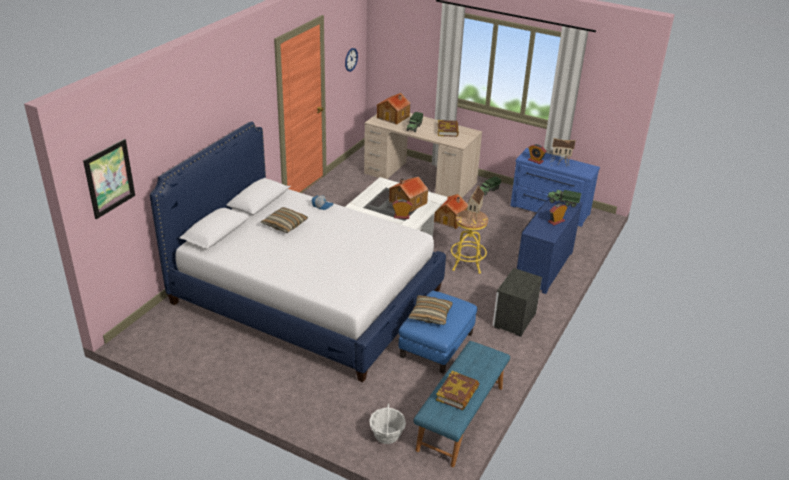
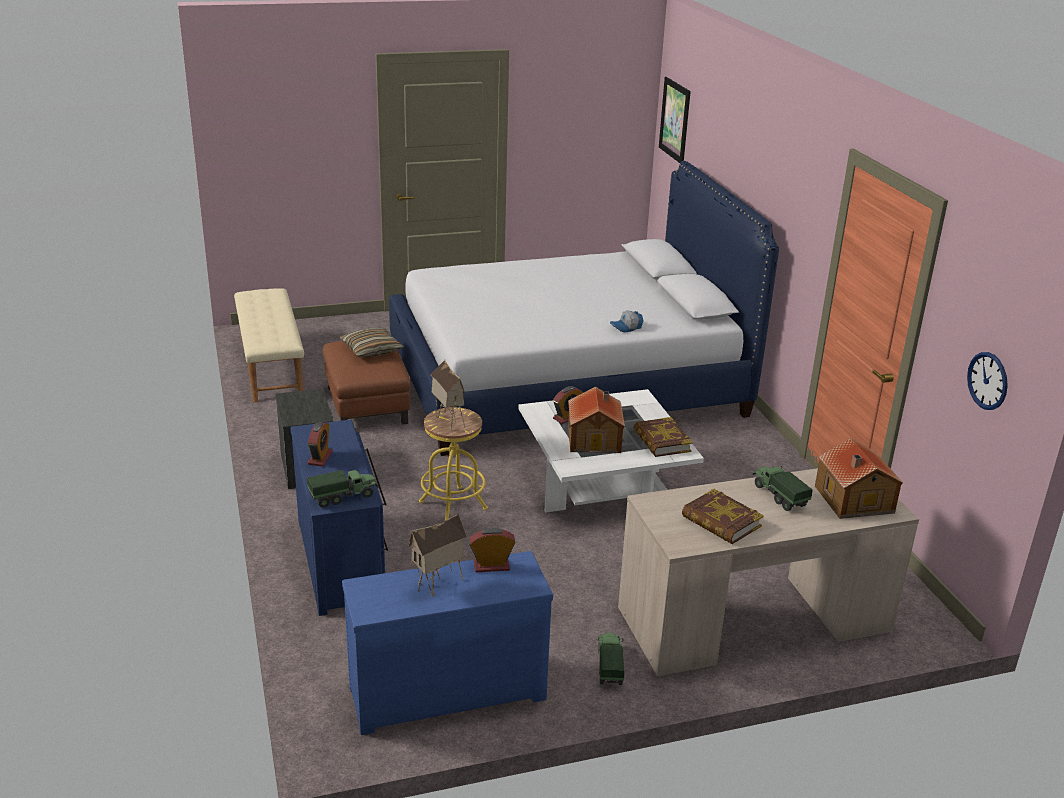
camera: 135 degrees right, 5 degrees down
pillow [261,207,308,233] -> none
basket [370,403,406,444] -> none
blue ottoman [399,291,477,374] -> brown ottoman [323,341,411,424]
blue bench [414,341,510,467] -> beige bench [234,288,304,403]
toy house [434,194,468,229] -> none
book [436,371,479,410] -> book moved to [634,417,693,457]

